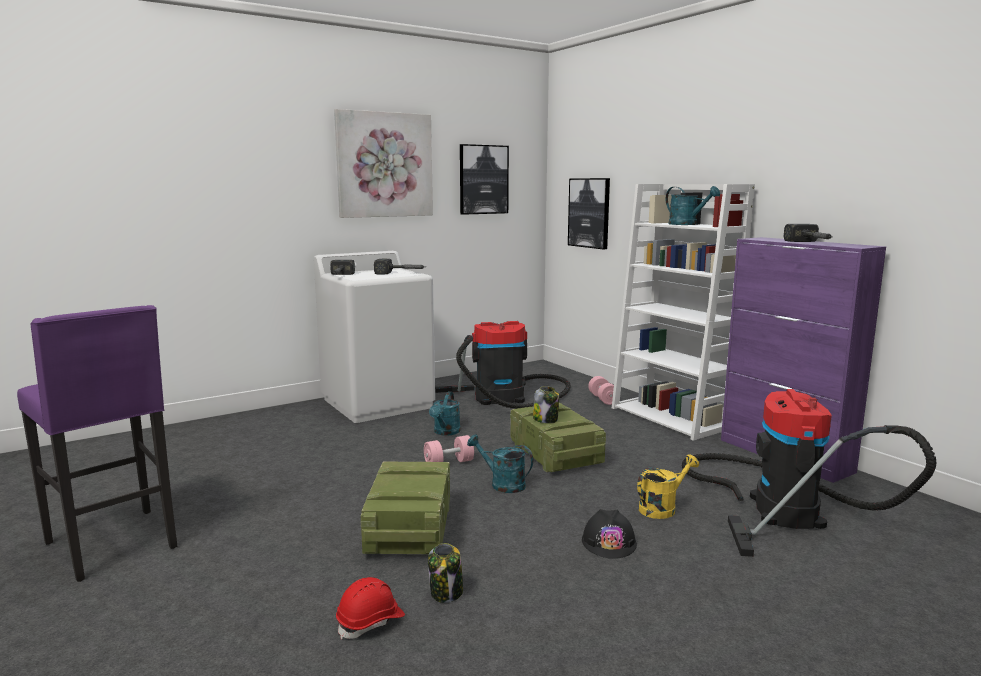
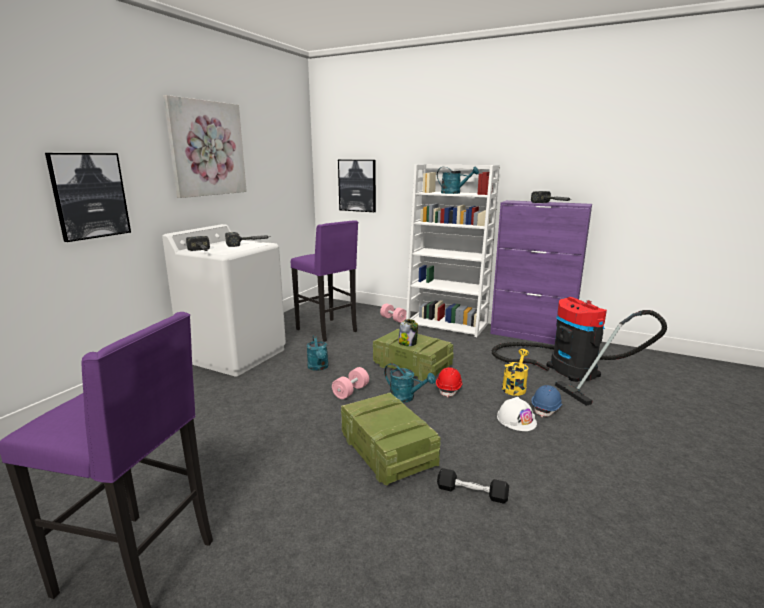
camera: 30 degrees left, 5 degrees up
red hard hat [336,577,405,639] -> red hard hat moved to [436,367,463,398]
jar [428,543,463,603] -> black dumbbell [437,468,509,504]
vacuum cleaner [435,321,571,409] -> purple stool [291,220,358,342]
picture [460,144,509,215] -> picture moved to [45,153,131,242]
turquoise watering can [467,434,533,493] -> turquoise watering can turned 150 degrees counterclockwise [384,363,436,403]
black hard hat [582,509,637,559] -> white hard hat [497,397,537,431]
none -> blue hard hat [532,385,563,418]

